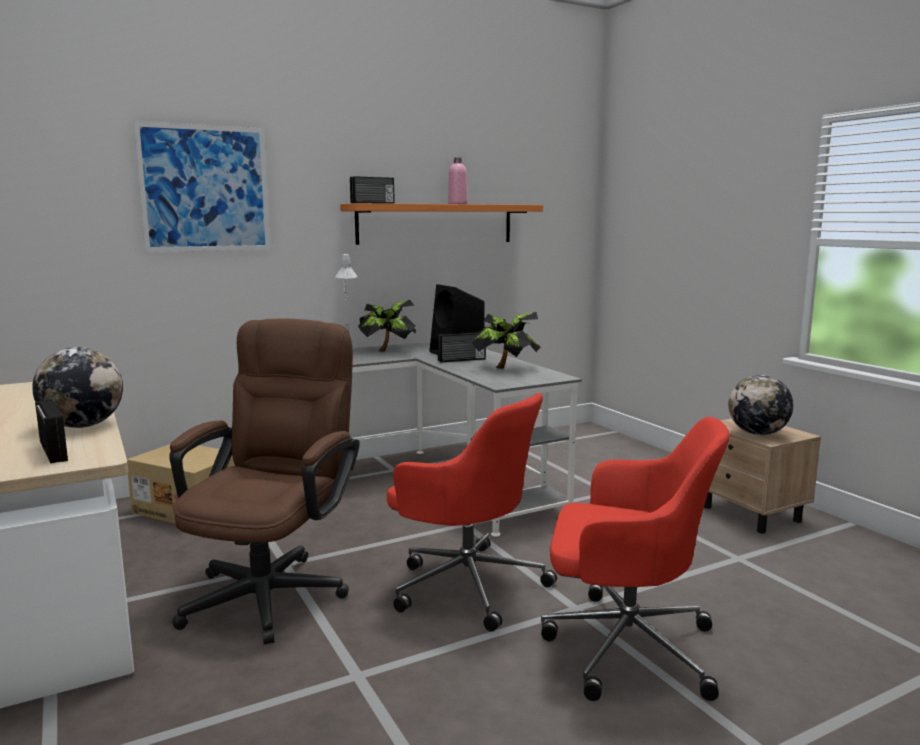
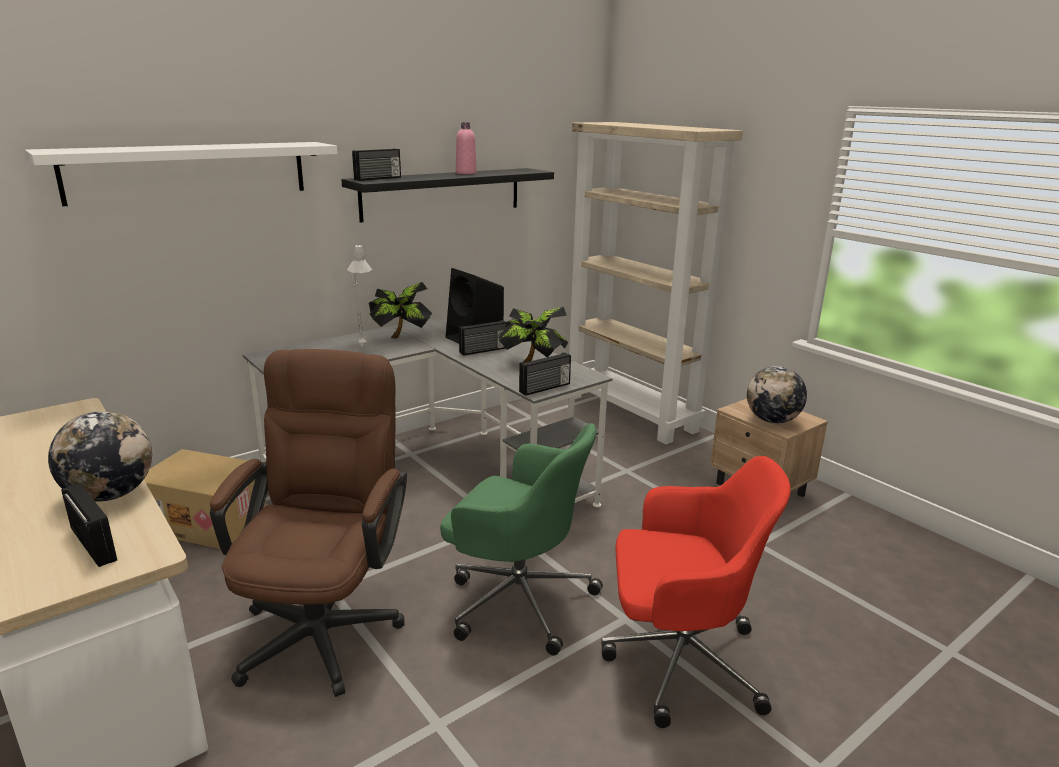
camera: 10 degrees left, 10 degrees up
picture [133,121,270,252] -> white shelf [25,142,338,206]
orange shelf [340,203,543,245] -> black shelf [341,168,554,223]
red office chair [387,393,557,632] -> green office chair [440,423,603,656]
none -> radio [519,352,571,396]
none -> beige bookcase [569,122,743,445]

